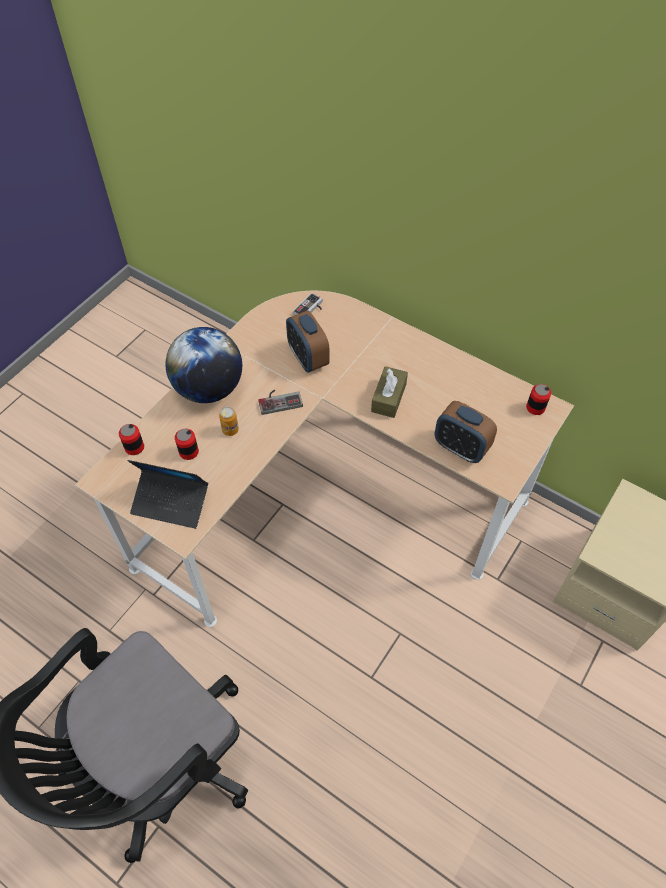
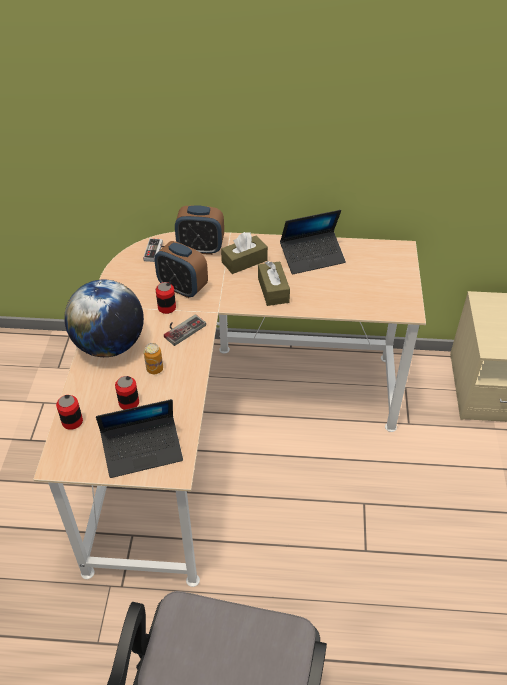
camera: 30 degrees left, 10 degrees down
alarm clock [435,401,497,463] -> alarm clock moved to [175,205,224,255]
can [526,384,551,415] -> can moved to [156,282,176,314]
none -> brown tissue box [221,232,268,274]
none -> laptop [280,210,346,274]

